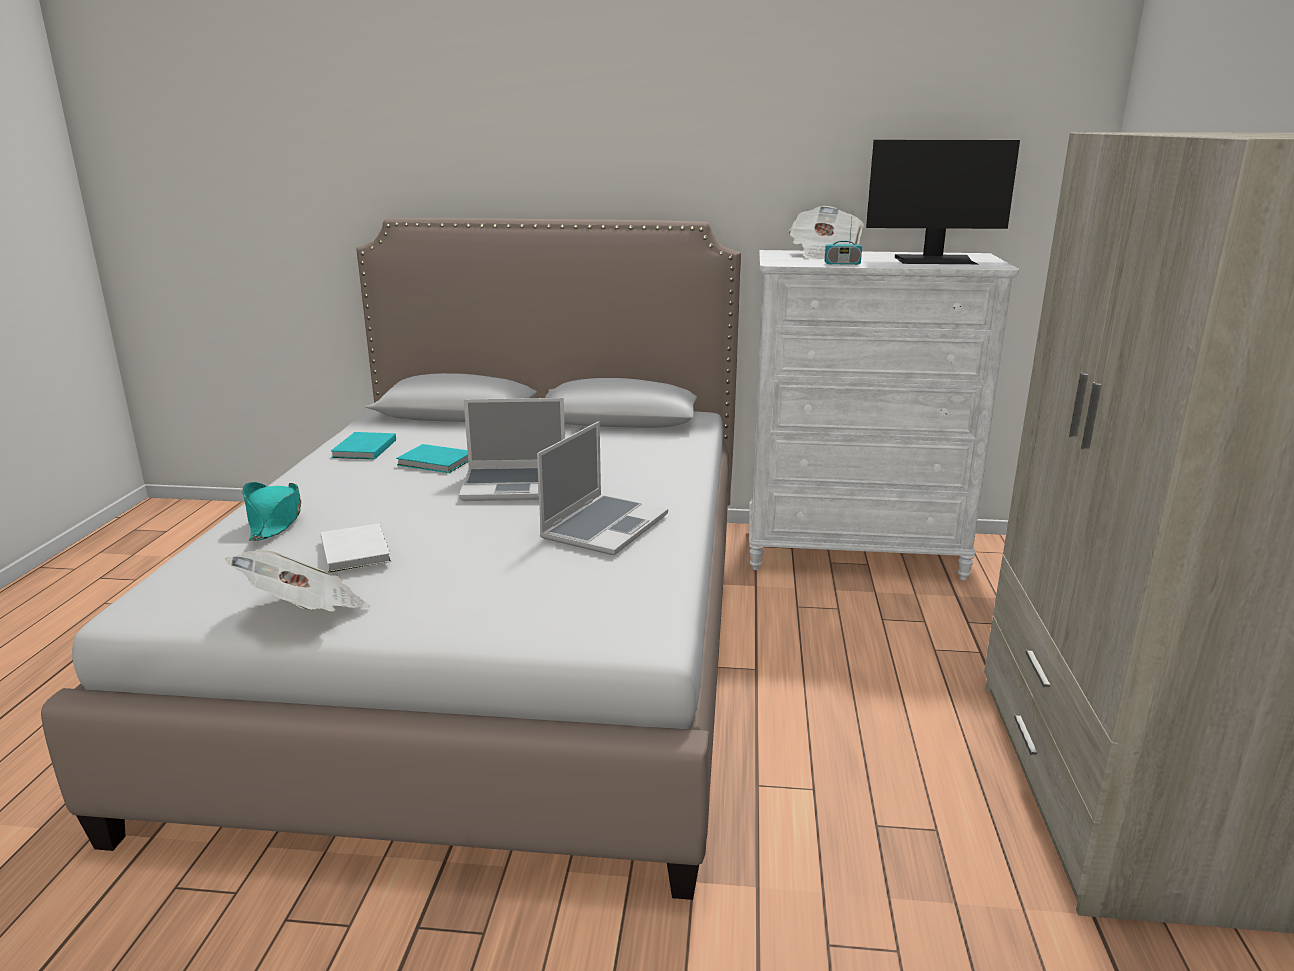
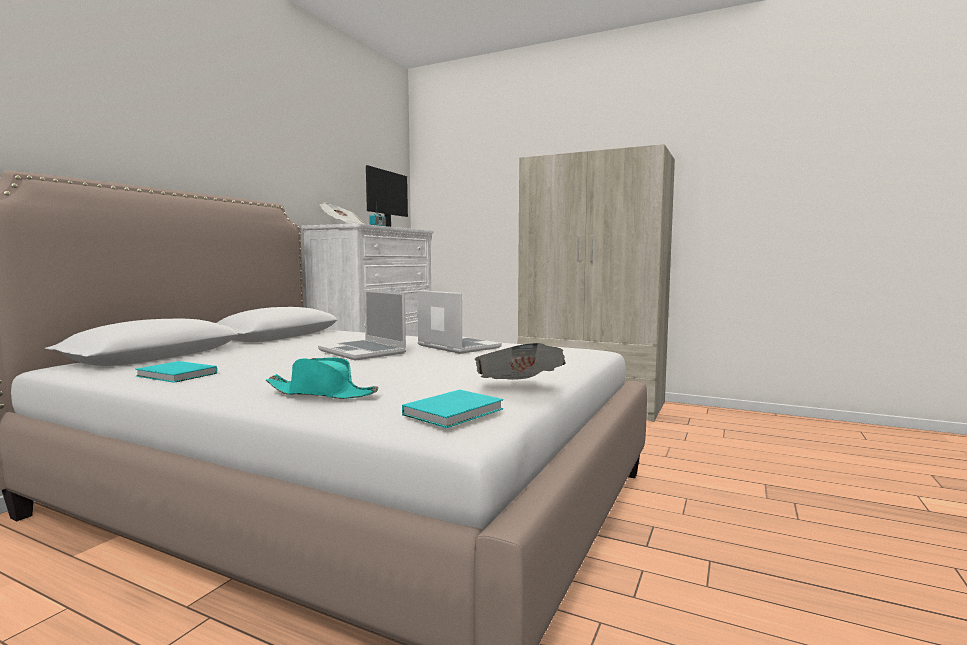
camera: 70 degrees left, 15 degrees down
white book [321,523,391,573] -> none
turquoise book [396,444,468,473] -> turquoise book moved to [402,390,503,428]
laptop [459,398,565,501] -> laptop turned 120 degrees clockwise [318,289,406,361]

